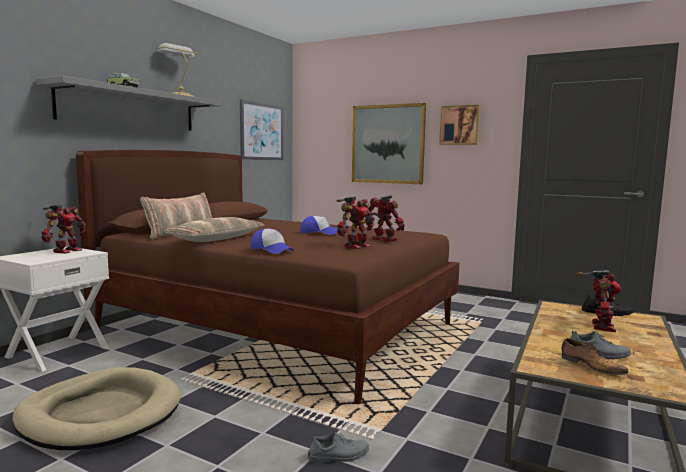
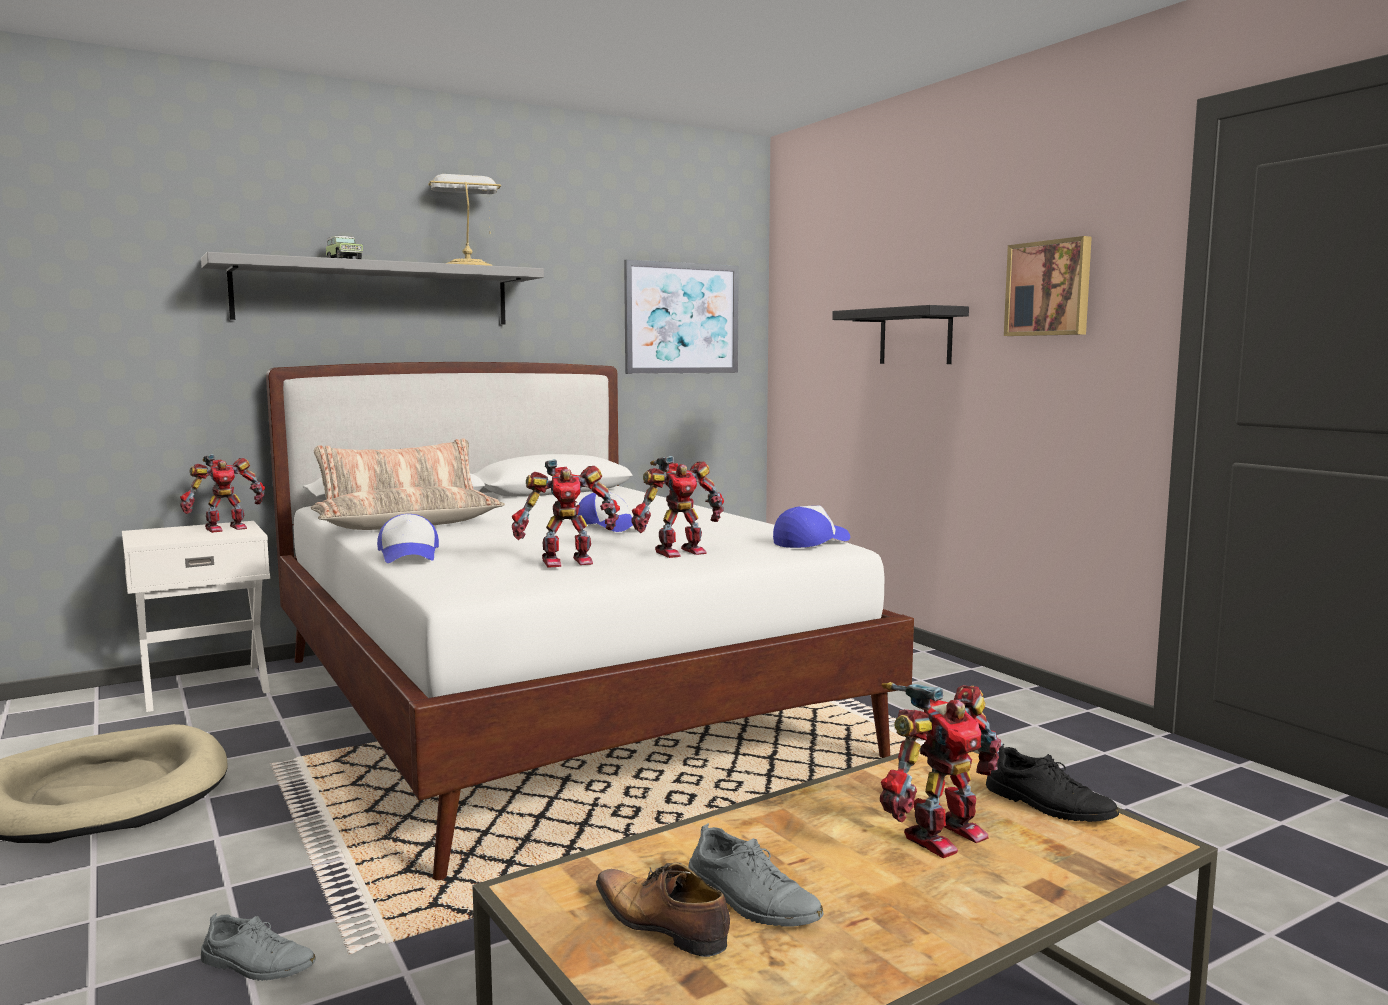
camera: 30 degrees right, 0 degrees up
brown bed [76,150,460,404] -> white bed [266,362,914,880]
picture [352,103,426,184] -> black shelf [832,305,969,364]
toy robot [365,195,405,242] -> toy robot turned 75 degrees clockwise [631,456,724,558]
shoe [561,338,629,375] -> shoe turned 135 degrees clockwise [596,862,730,957]
none -> cap [773,506,850,548]

